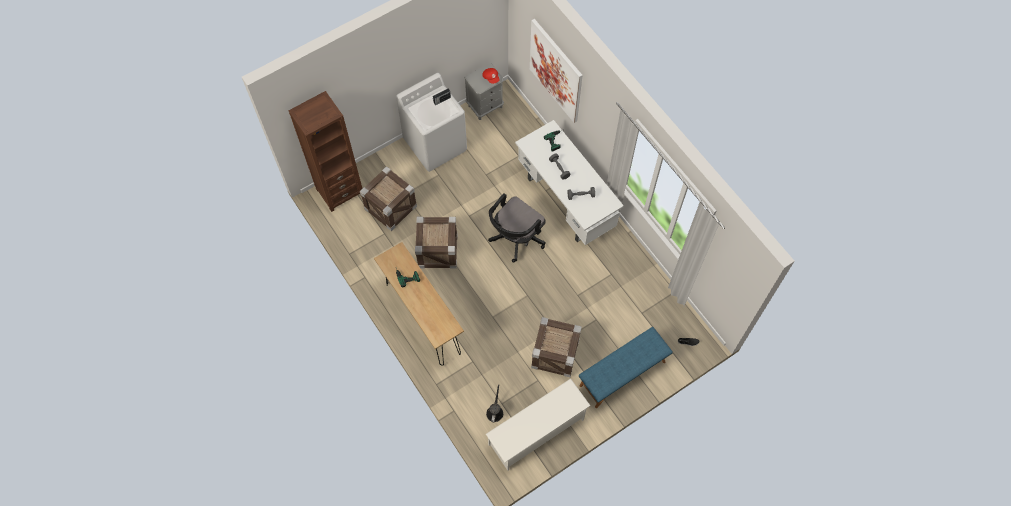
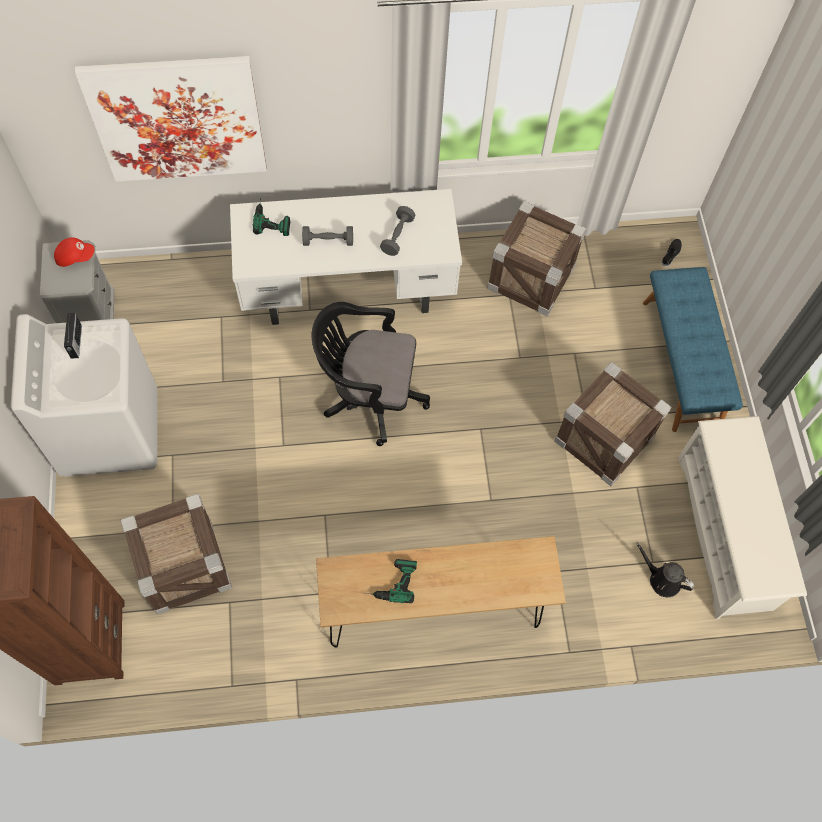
camera: 65 degrees left, 0 degrees up
crate [415,217,458,269] -> crate moved to [487,201,586,316]
black office chair [488,193,546,263] -> black office chair turned 120 degrees clockwise [312,302,430,446]

